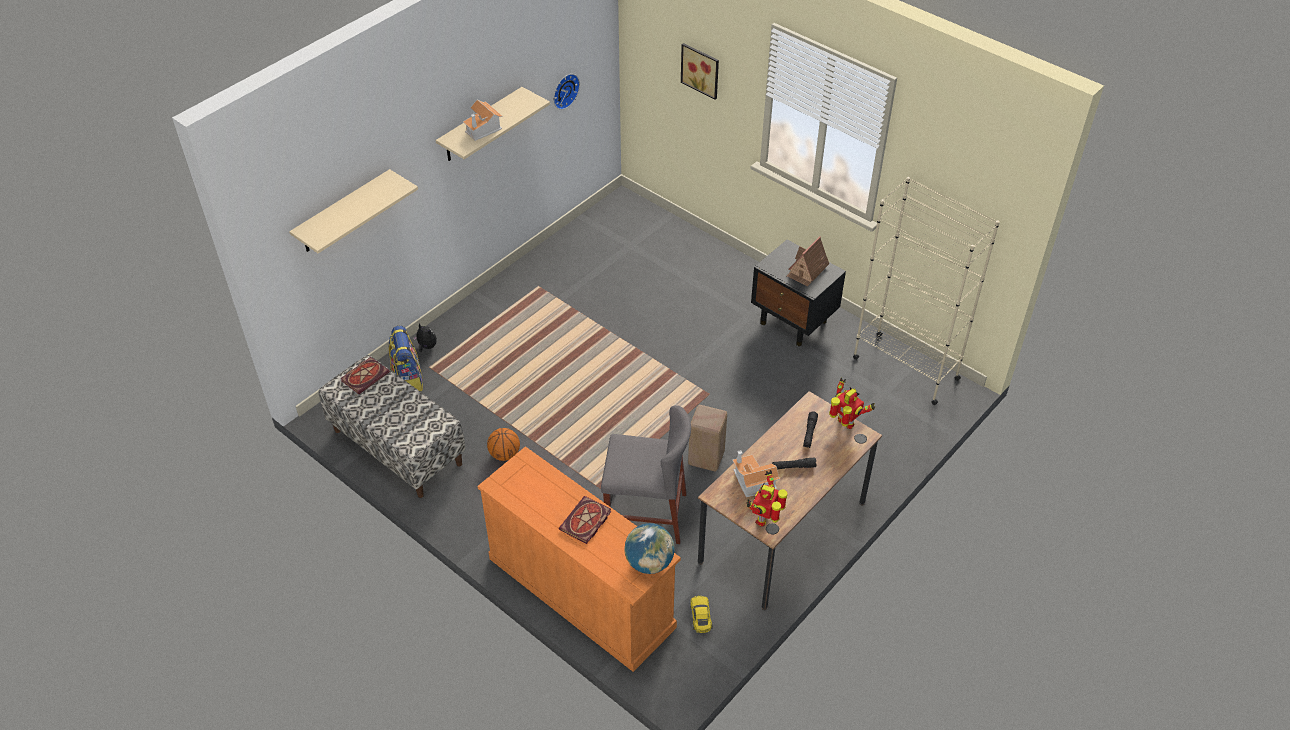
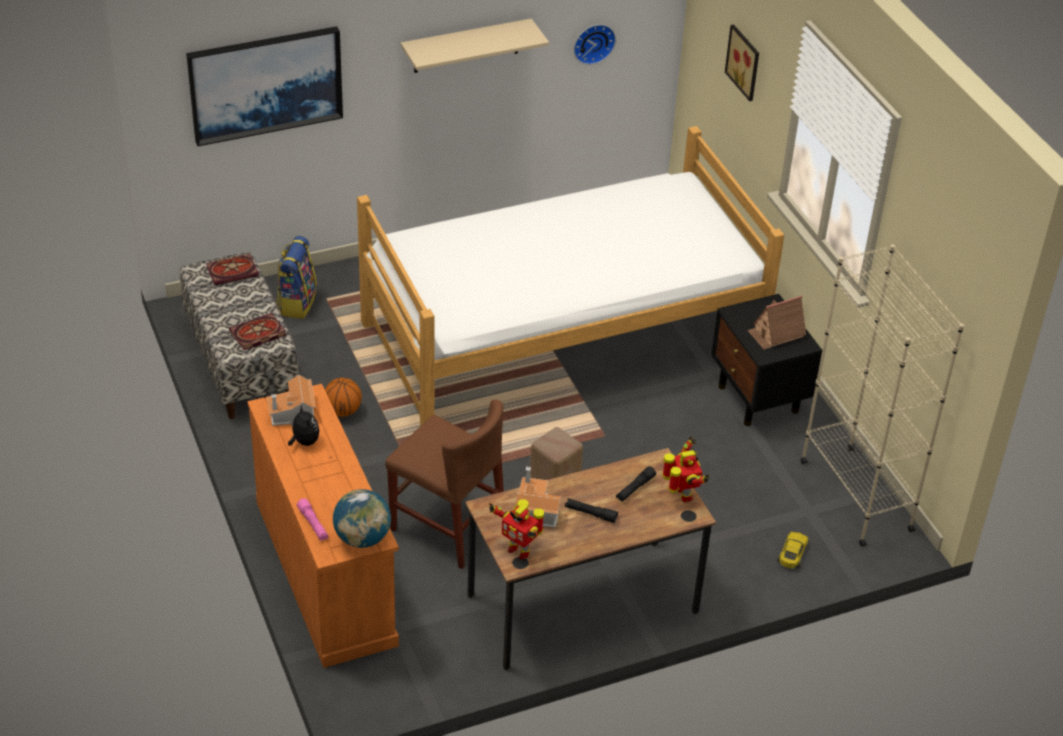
camera: 25 degrees right, 5 degrees down
beige shelf [289,169,418,253] -> picture [186,26,343,146]
plush toy [413,323,437,352] -> plush toy moved to [288,405,319,446]
toy house [463,100,503,141] -> toy house moved to [267,375,316,426]
book [559,496,611,544] -> book moved to [229,313,286,350]
grey chair [601,405,691,544] -> brown chair [385,399,504,569]
yellow toy car [690,595,713,633] -> yellow toy car moved to [777,532,809,569]
toy robot [747,470,788,527] -> toy robot turned 105 degrees counterclockwise [489,499,544,560]
none -> pink flashlight [297,498,329,541]
none -> bed [357,126,784,426]

